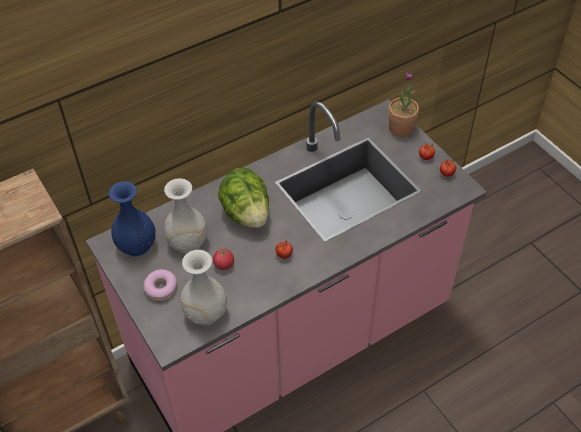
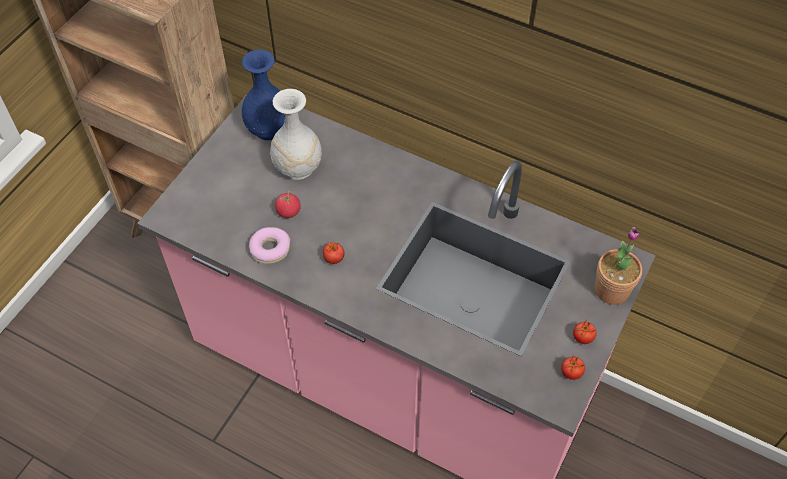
camera: 60 degrees right, 5 degrees up
donut [144,269,177,301] -> donut moved to [249,227,291,264]
white vase [181,250,227,325] -> none
lettuce [218,167,269,228] -> none

